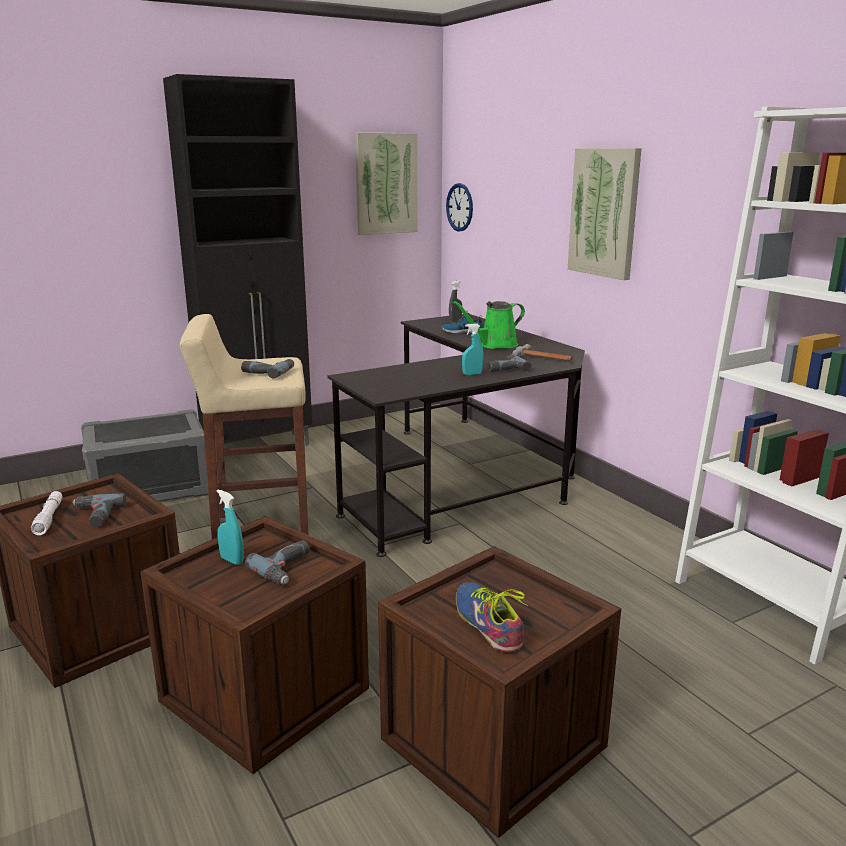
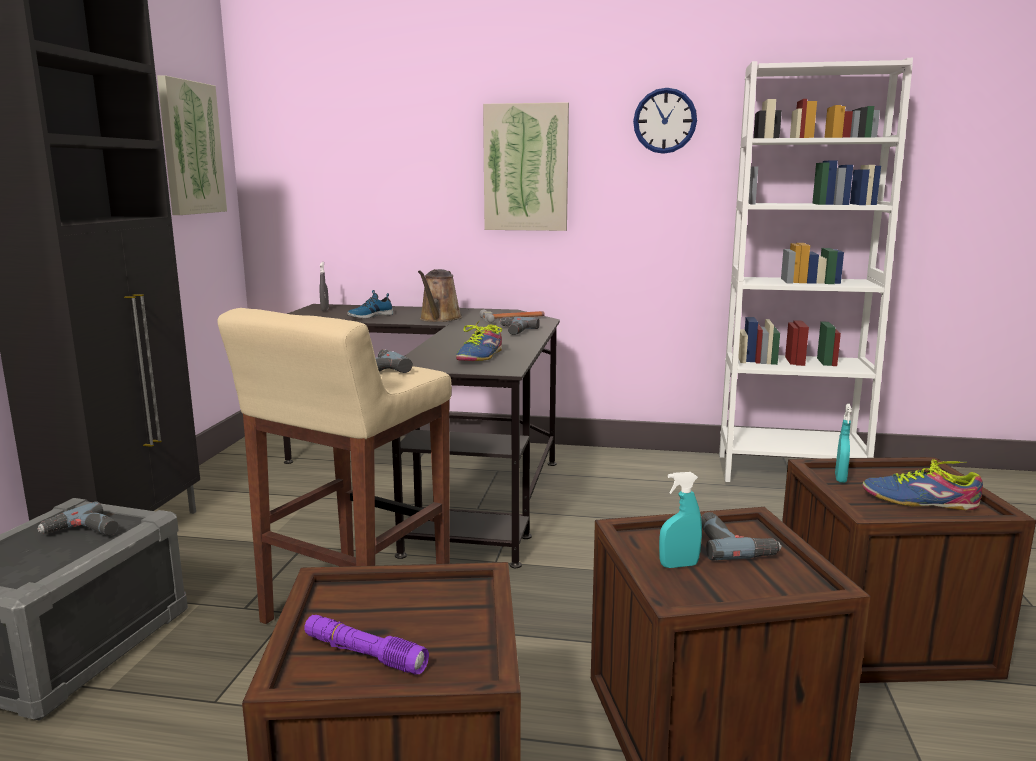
camera: 50 degrees left, 5 degrees down
white flashlight [31,491,62,535] -> purple flashlight [304,615,429,675]
power drill [73,493,126,527] -> power drill moved to [37,501,118,536]
wall clock [446,183,473,232] -> wall clock moved to [633,88,697,154]
green watering can [452,301,525,349] -> brown watering can [418,269,462,322]
turquoise spray bottle [462,323,483,375] -> turquoise spray bottle moved to [835,403,852,483]
none -> shoe [456,320,502,361]

